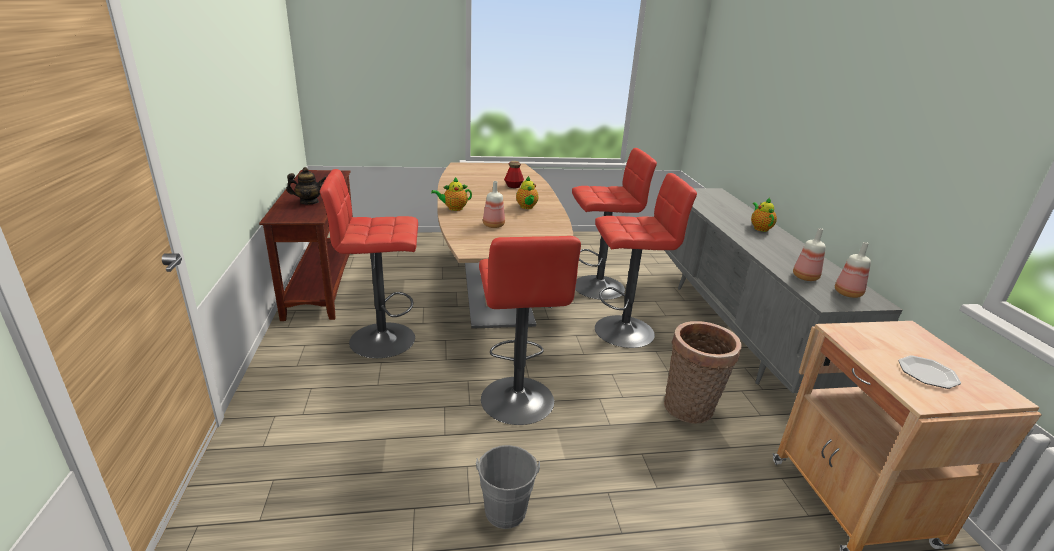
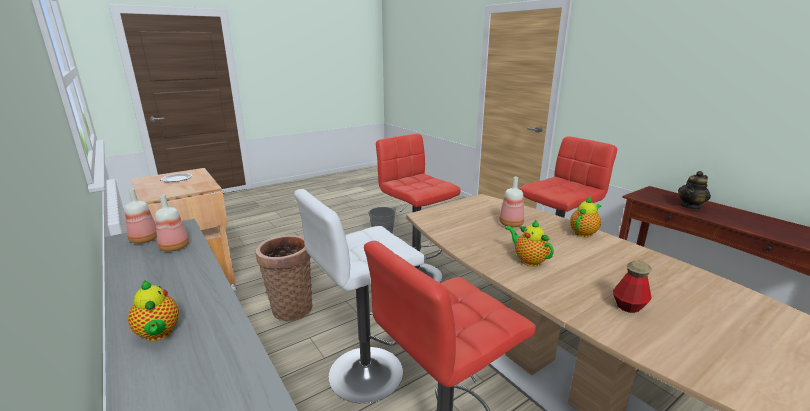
camera: 155 degrees right, 5 degrees down
red stool [595,173,697,348] -> white stool [294,189,425,403]

